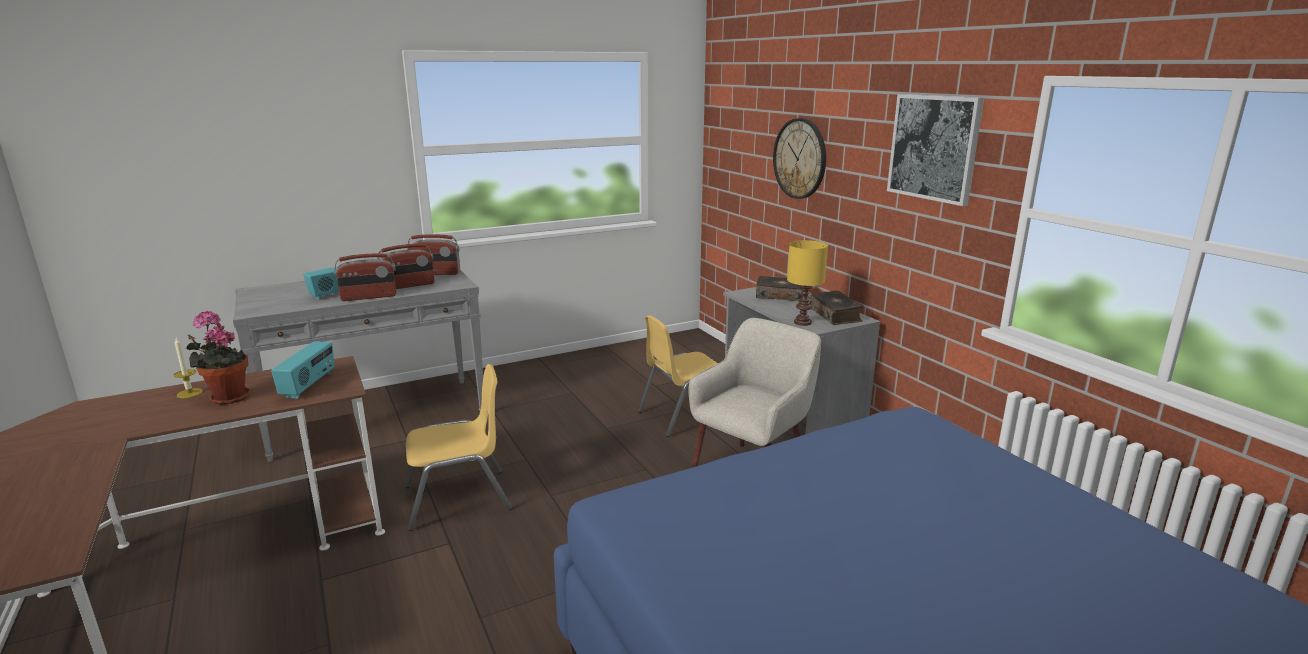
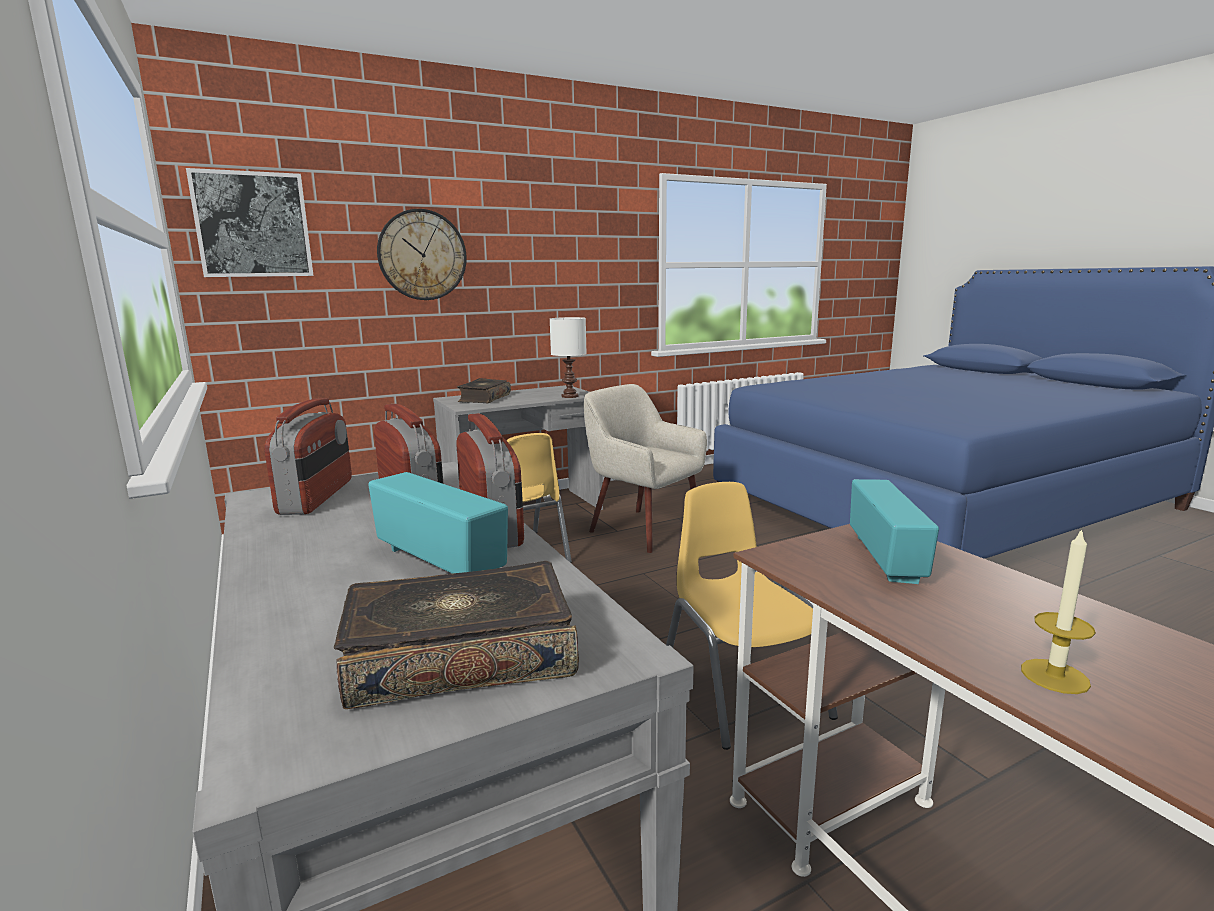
camera: 90 degrees left, 5 degrees down
potted plant [186,311,250,405] -> none
radio [271,341,335,399] -> radio turned 90 degrees clockwise [850,479,939,584]
yellow table lamp [787,240,828,326] -> white table lamp [550,317,587,398]
book [808,291,863,325] -> book moved to [334,561,579,709]
picture [887,94,984,206] -> picture moved to [186,168,314,277]

